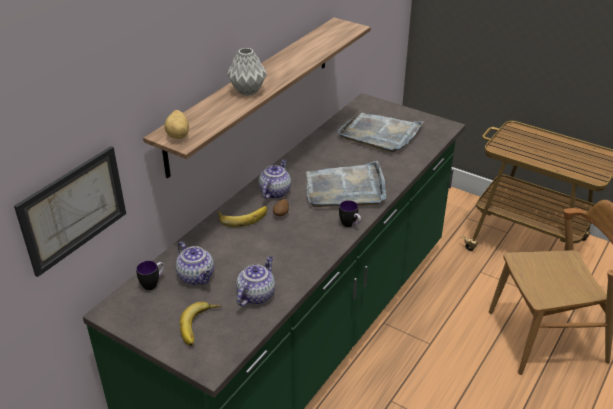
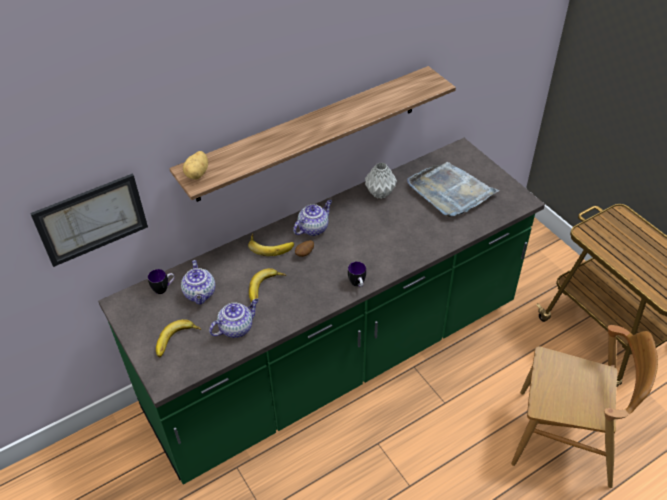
camera: 25 degrees right, 10 degrees up
grey vase [227,48,267,96] -> grey vase moved to [365,162,397,199]
grey tray [306,161,386,207] -> none
none -> banana [249,268,286,302]

